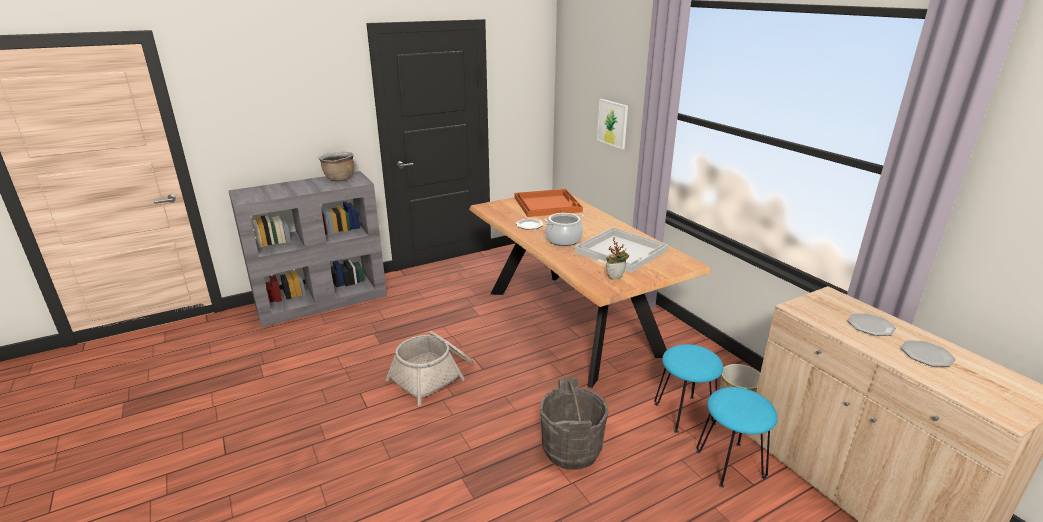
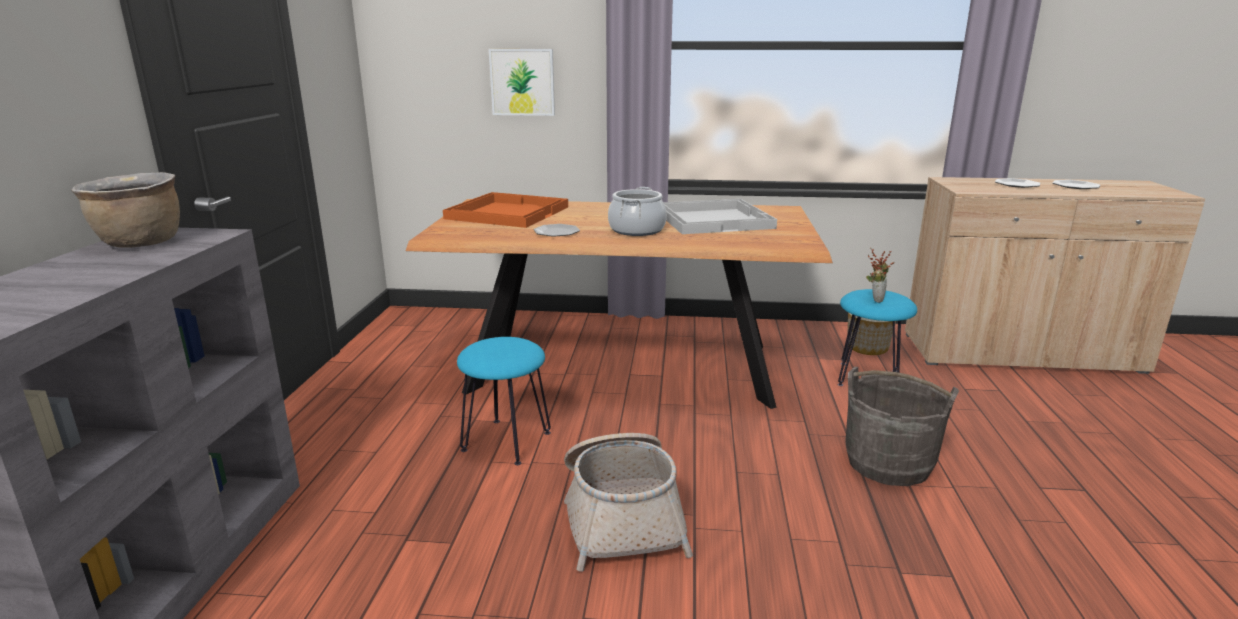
camera: 55 degrees left, 5 degrees down
potted plant [606,237,629,279] -> potted plant moved to [866,249,895,303]
turquoise stool [696,387,778,488] -> turquoise stool moved to [457,337,551,465]

